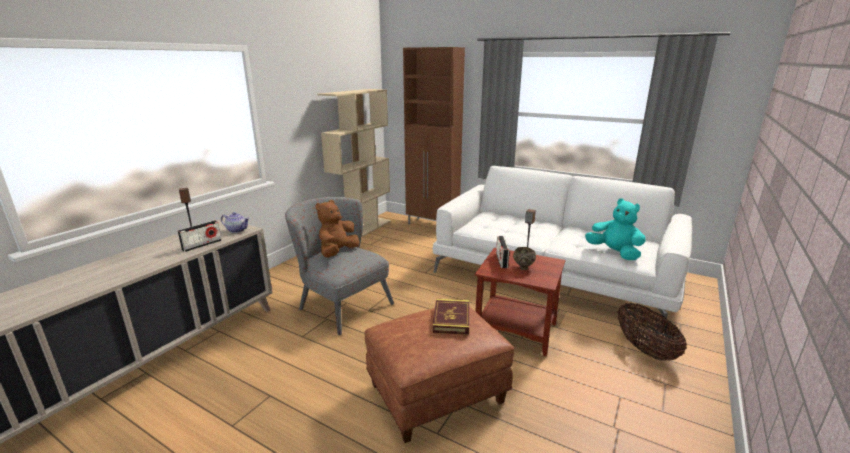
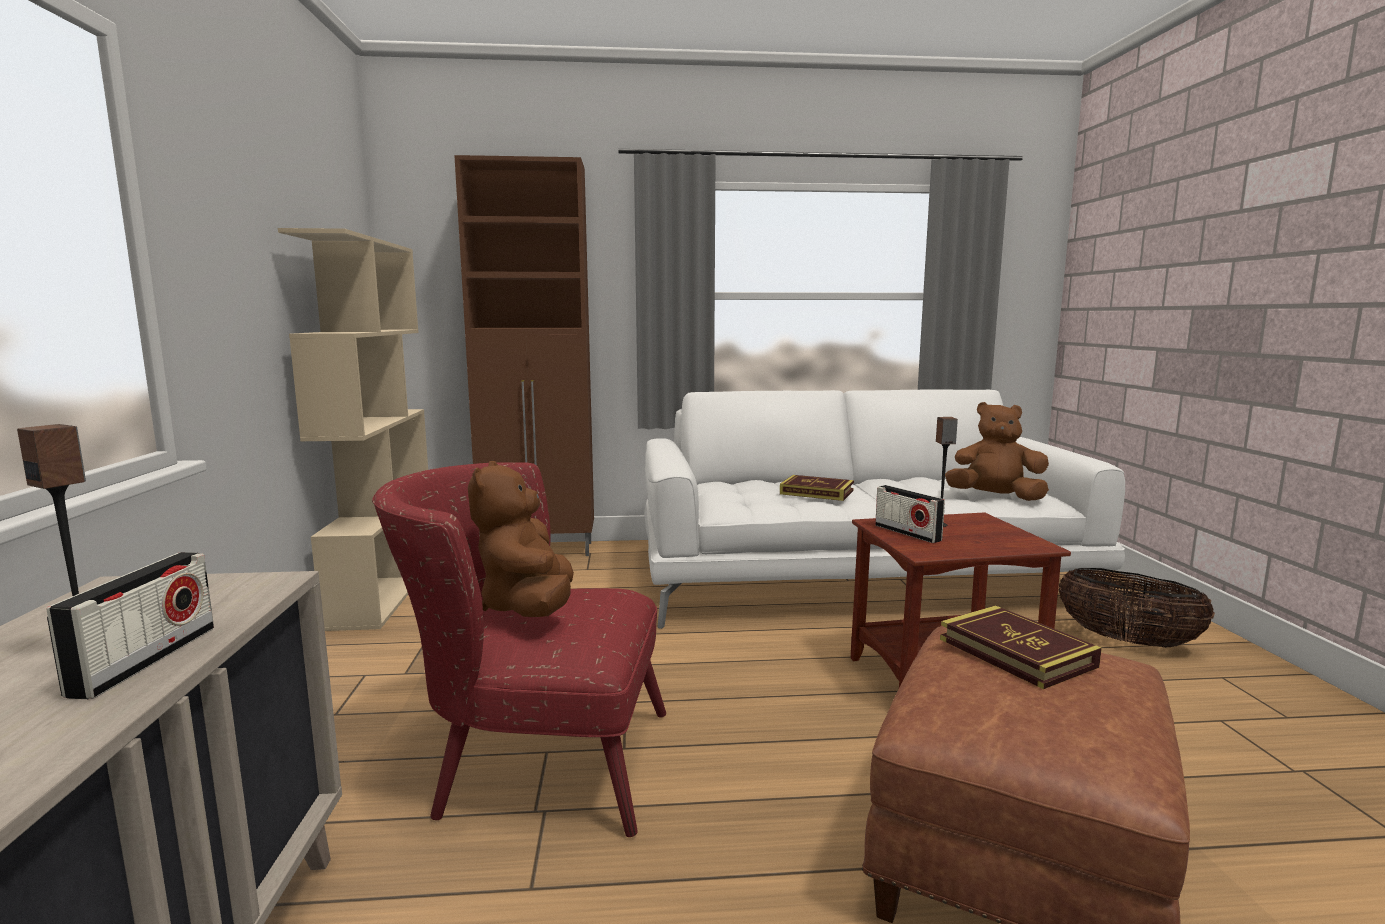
camera: 35 degrees left, 10 degrees down
teapot [221,212,250,233] -> none
grey armchair [285,197,394,335] -> red armchair [372,462,666,837]
brown bowl [513,247,536,270] -> none
turquoise plush toy [585,198,646,260] -> brown plush toy [945,402,1049,501]
none -> book [780,475,854,501]

